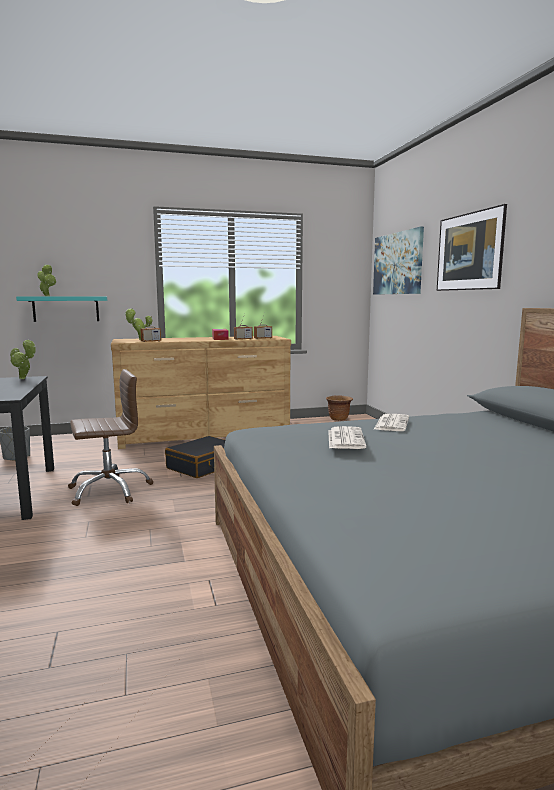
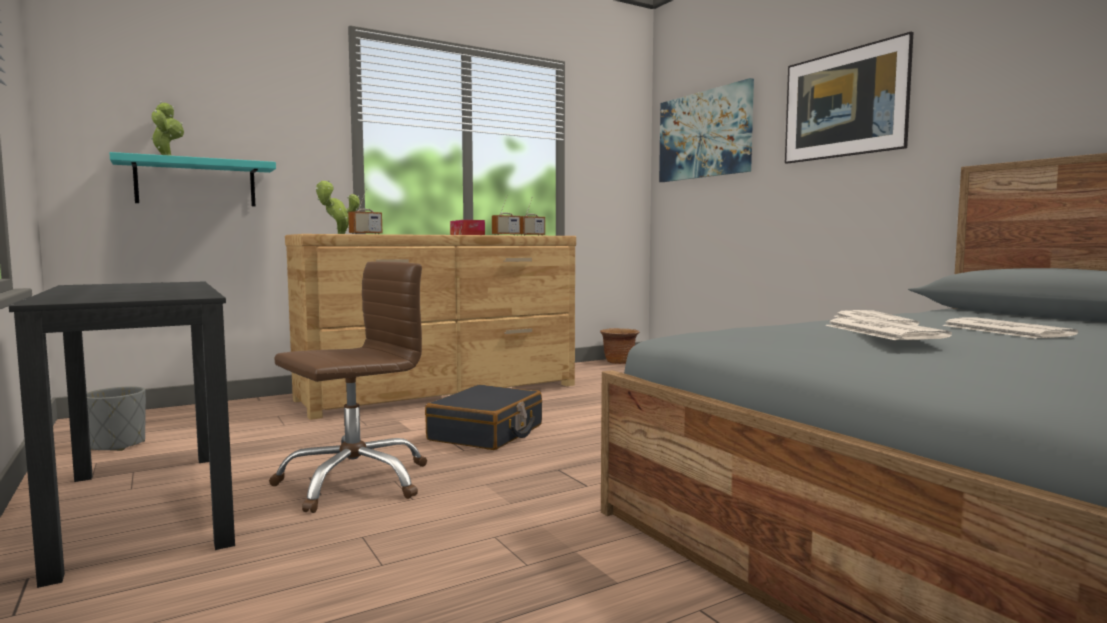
camera: 15 degrees left, 5 degrees down
potted plant [10,339,36,379] -> none
none -> newspaper [942,318,1078,339]

